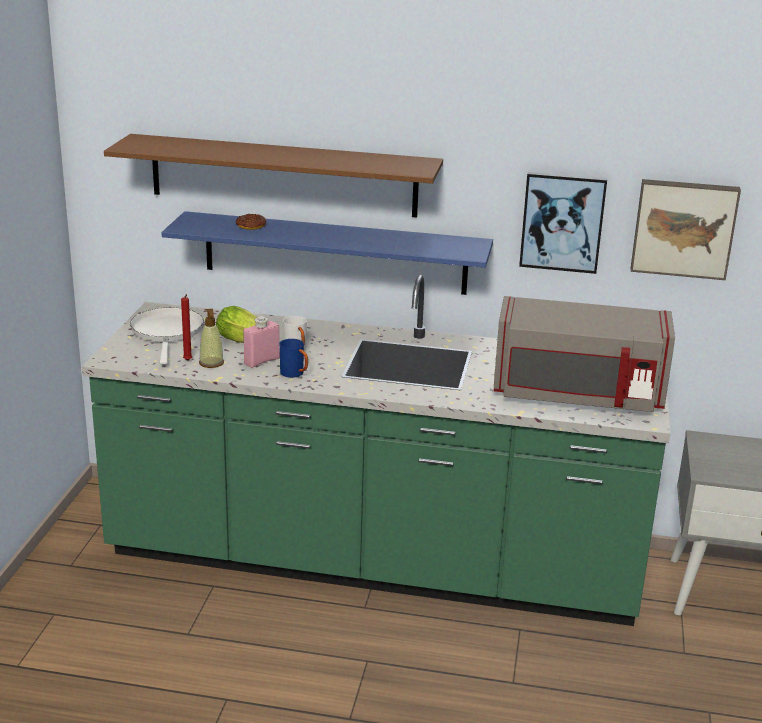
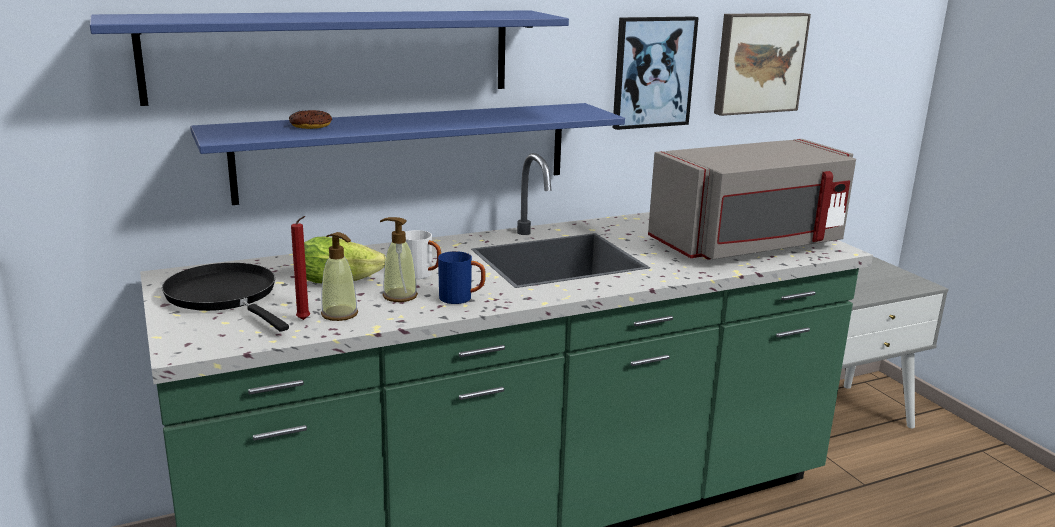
camera: 35 degrees left, 5 degrees down
brown shelf [104,134,443,218] -> blue shelf [90,10,569,106]
white frying pan [130,308,204,364] -> black frying pan [162,263,289,332]
pink bottle [243,316,280,368] -> soap dispenser [380,217,418,302]

